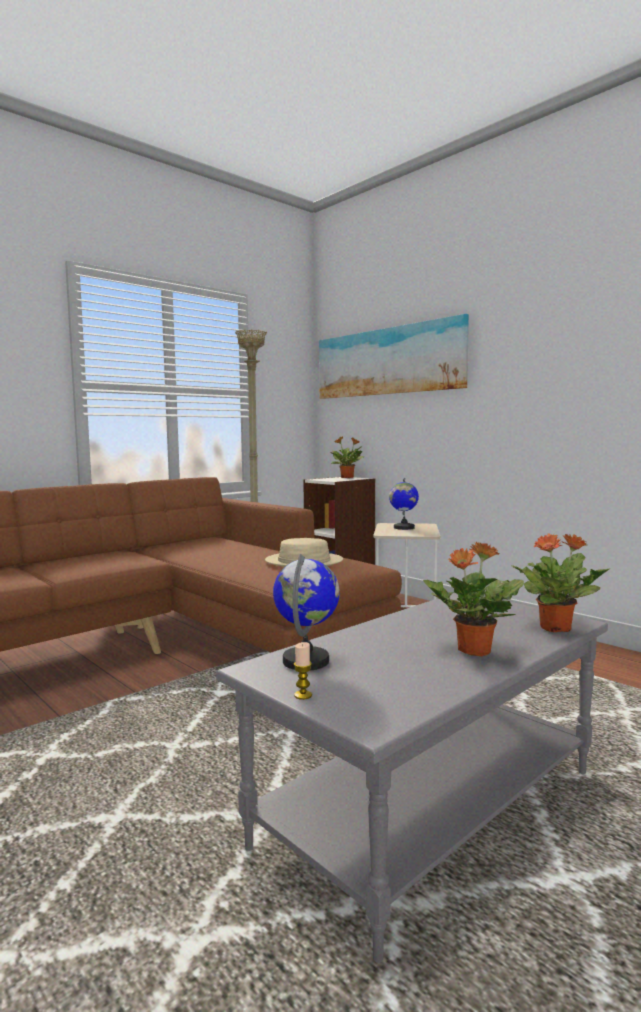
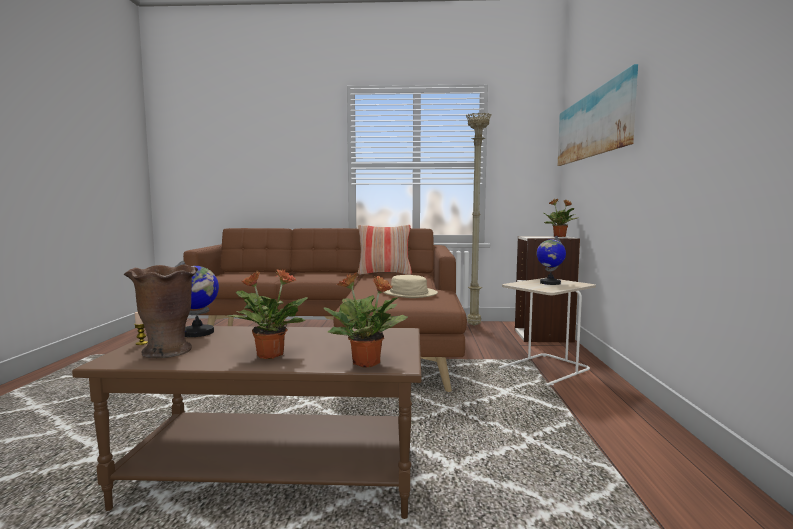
camera: 45 degrees right, 0 degrees up
grey coffee table [216,593,608,963] -> brown coffee table [72,326,421,519]
none -> brown vase [124,264,198,358]
none -> pillow [358,225,412,275]

